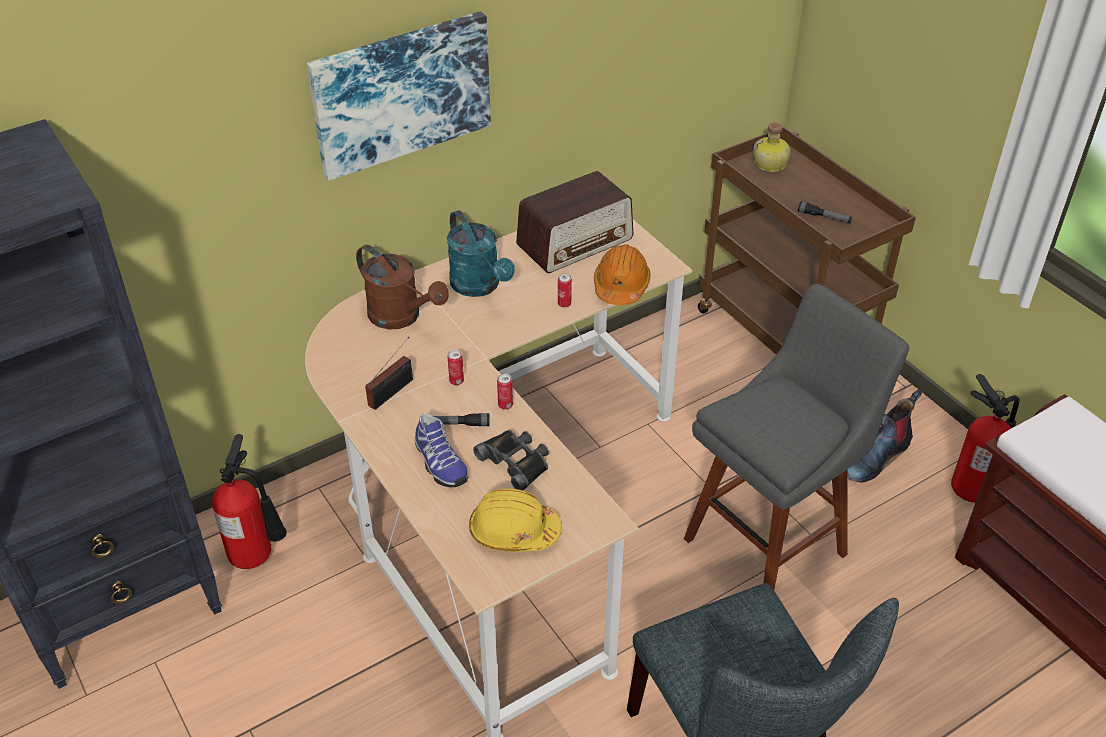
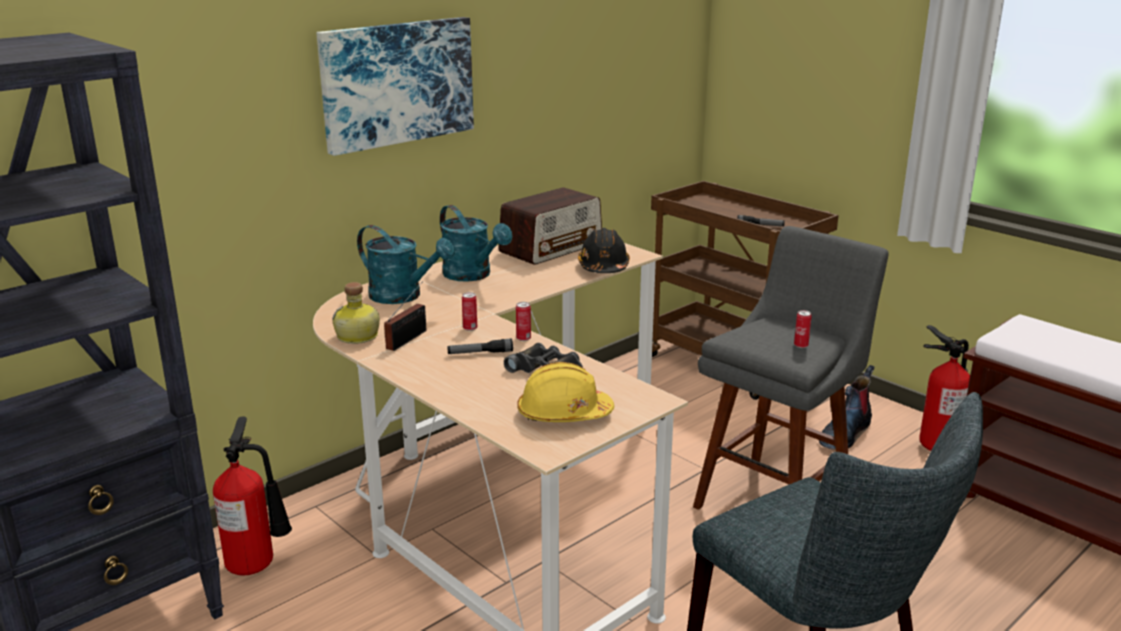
camera: 10 degrees left, 20 degrees down
brown watering can [356,245,449,329] -> turquoise watering can [357,225,455,304]
shoe [415,413,468,487] -> none
can [558,273,572,308] -> can moved to [794,310,812,348]
orange hard hat [594,244,650,305] -> black hard hat [578,228,630,273]
bottle [753,122,791,172] -> bottle moved to [332,282,380,344]

